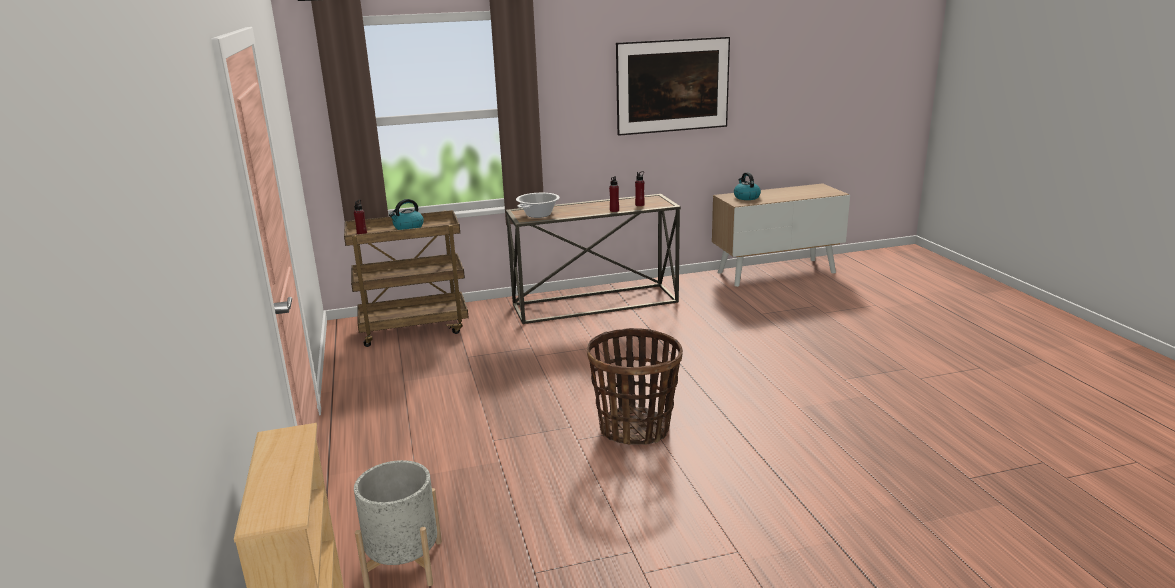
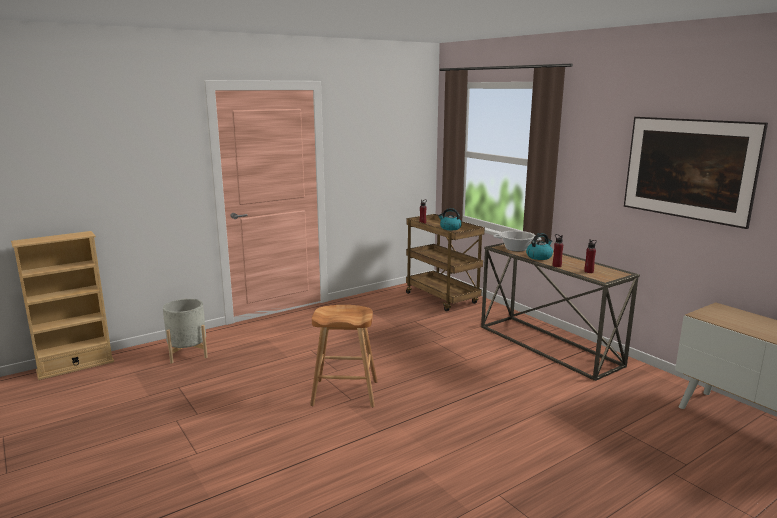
camera: 70 degrees right, 5 degrees down
basket [587,328,683,445] -> brown stool [310,305,377,407]
kettle [734,172,761,200] -> kettle moved to [526,233,553,260]

